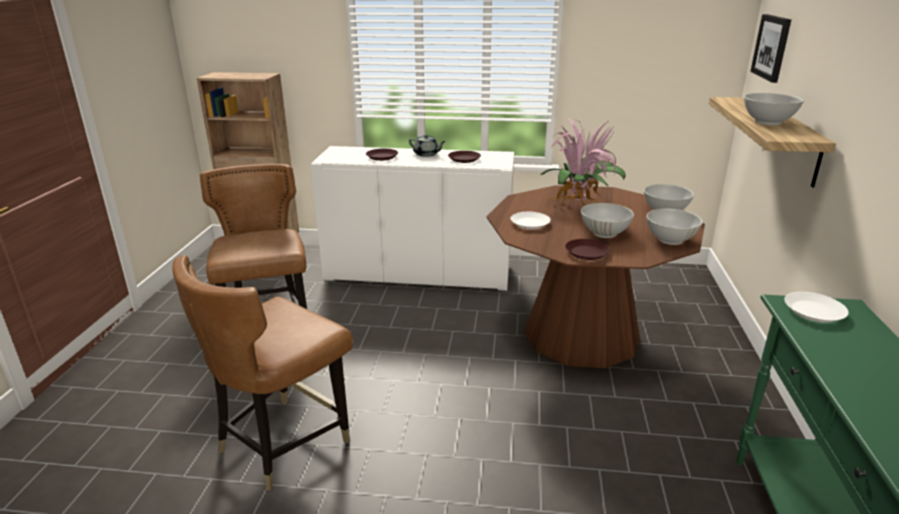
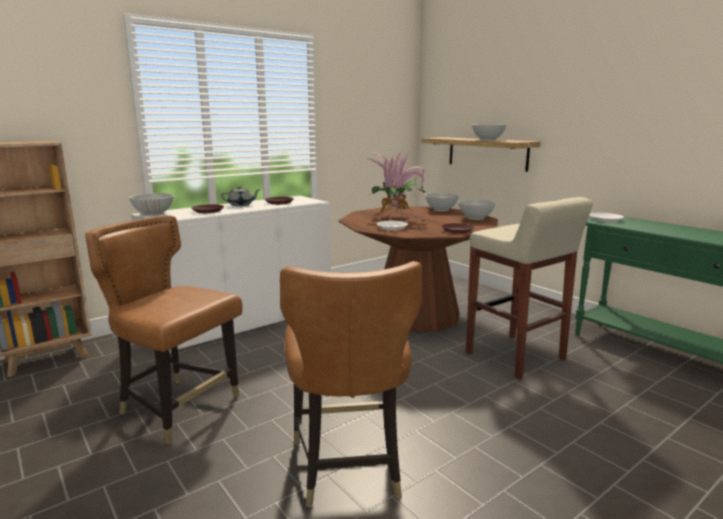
camera: 45 degrees left, 10 degrees down
white bowl [581,203,634,238] -> white bowl moved to [129,193,174,216]
picture [750,14,791,83] -> none
none -> beige stool [466,197,593,380]

